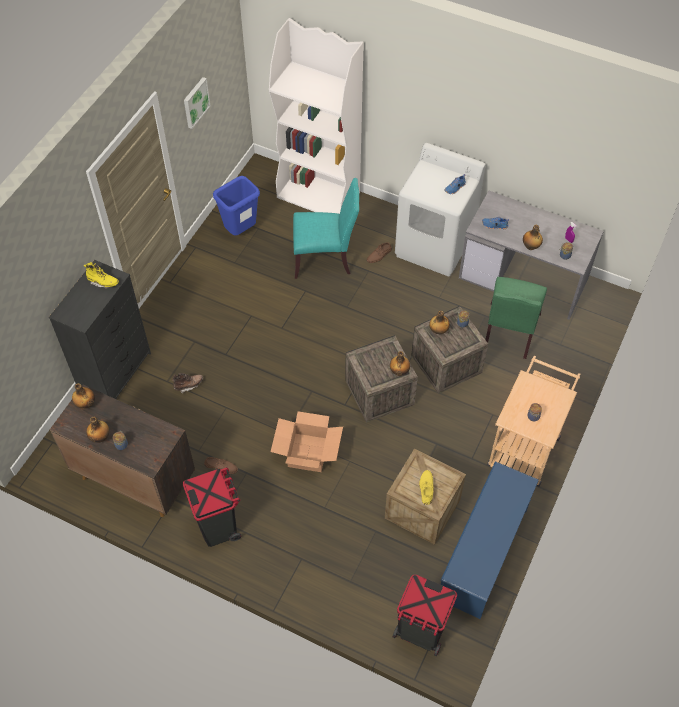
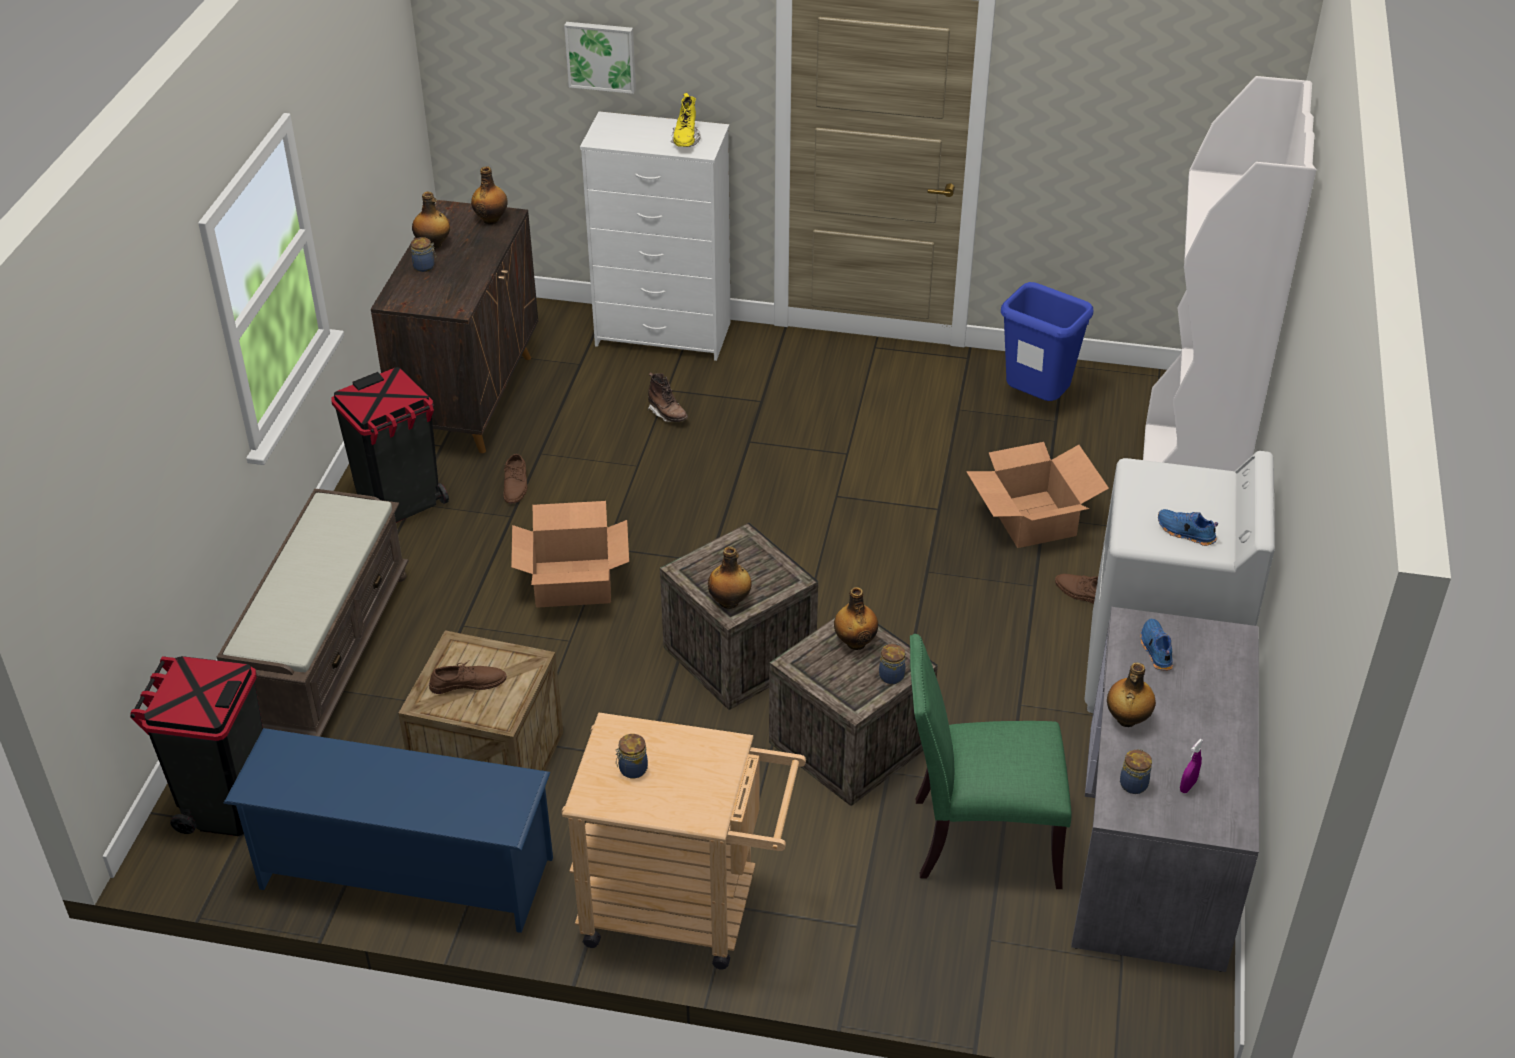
camera: 75 degrees right, 15 degrees down
black dresser [49,260,151,399] -> white dresser [580,111,731,361]
picture [184,77,210,129] -> picture moved to [564,22,636,94]
turquoise chair [293,178,359,279] -> cardboard box [966,442,1109,548]
yellow shoe [419,470,434,505] -> brown shoe [429,660,506,694]
none -> brown bench [217,489,409,737]

